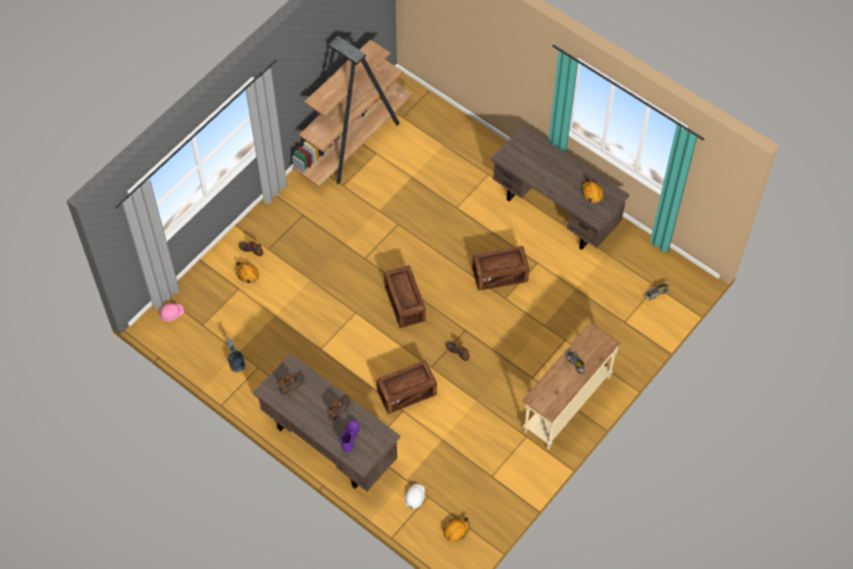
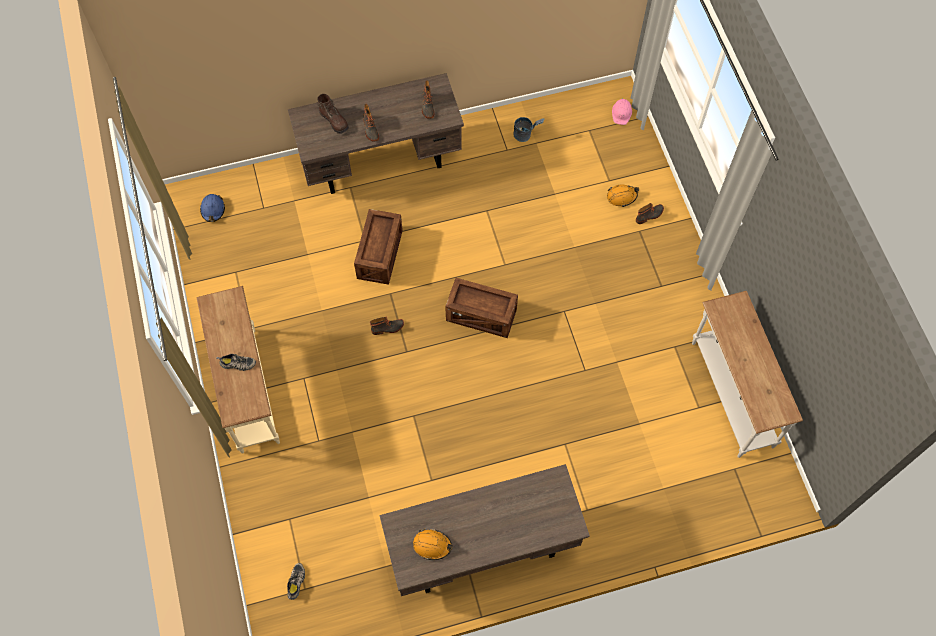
camera: 125 degrees right, 5 degrees up
brown bookcase [292,36,413,187] -> white console table [692,291,803,458]
purple boot [340,420,359,453] -> brown boot [317,94,349,134]
white hard hat [404,484,425,509] -> none
orange hard hat [443,517,469,542] -> blue hard hat [200,194,225,222]
crate [473,246,529,291] -> none

